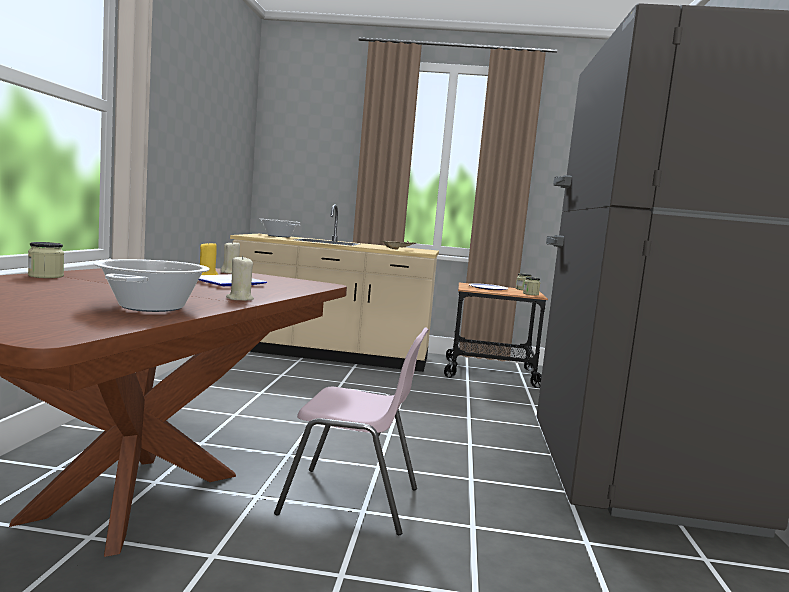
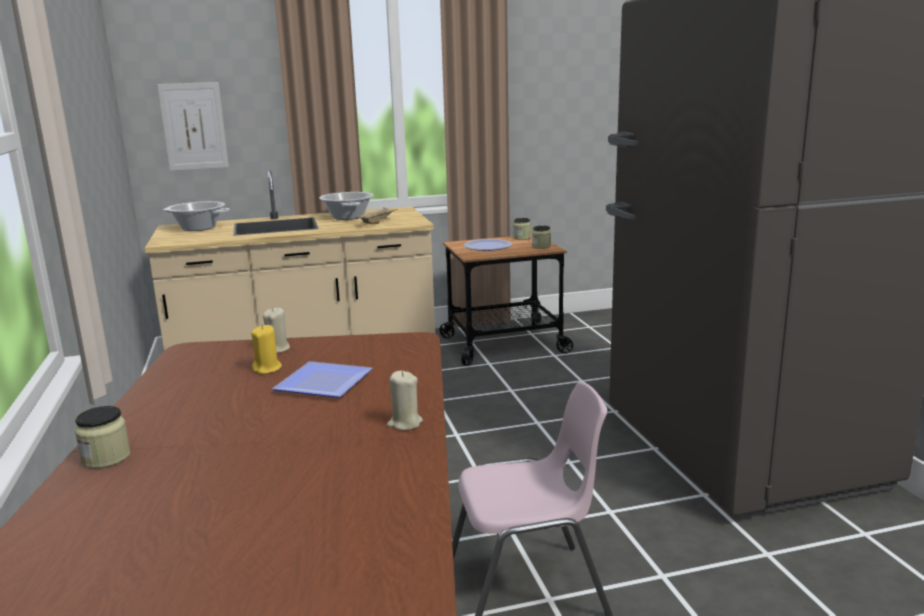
camera: 20 degrees left, 10 degrees up
cooking pot [94,259,210,312] -> cooking pot moved to [319,192,374,220]
none -> picture [157,82,229,171]

